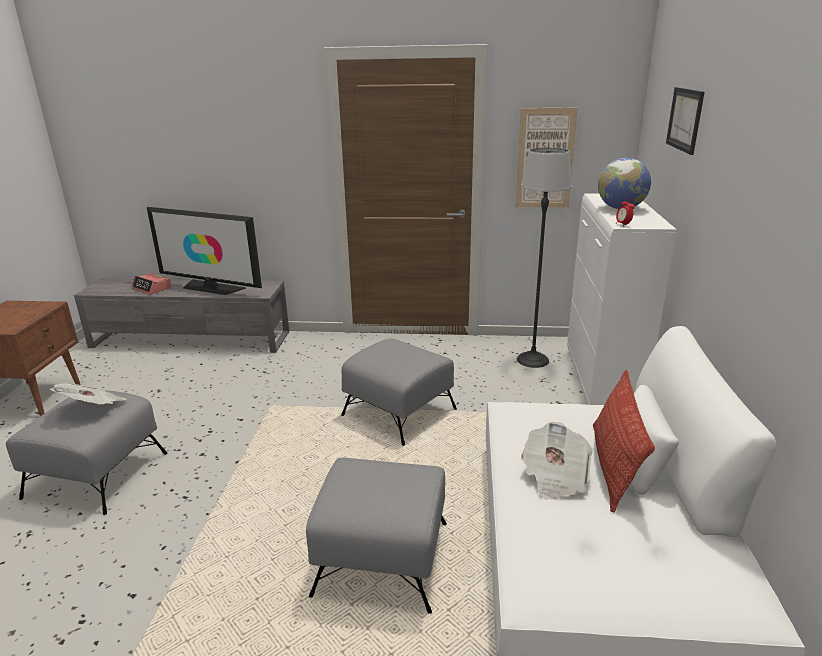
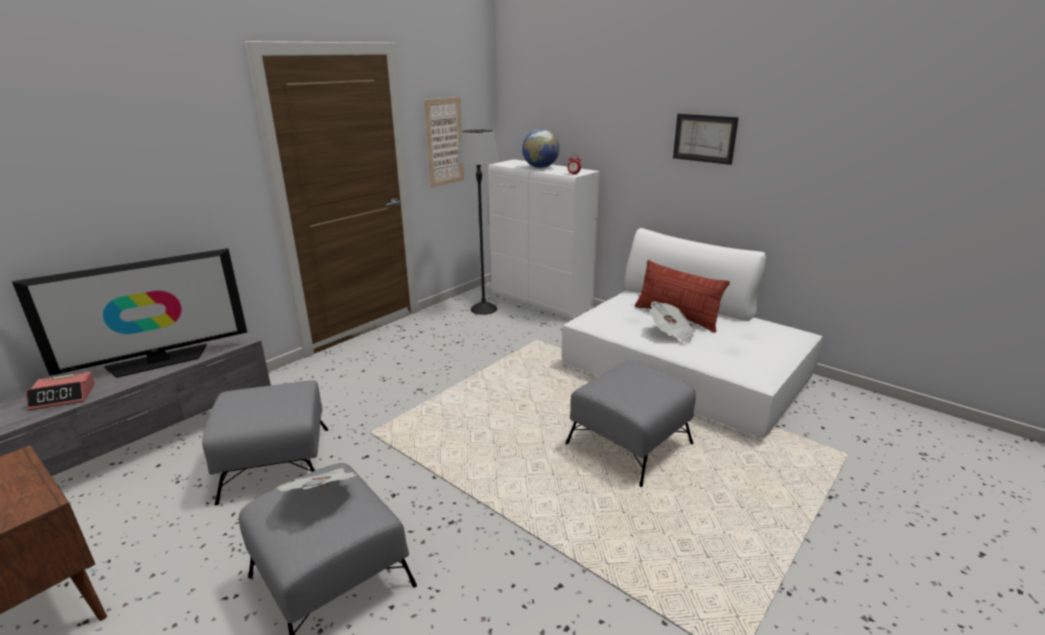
camera: 55 degrees left, 0 degrees up
grey ottoman [341,338,457,446] -> grey ottoman moved to [202,380,328,505]
picture [666,87,705,155] -> picture moved to [673,114,739,165]

